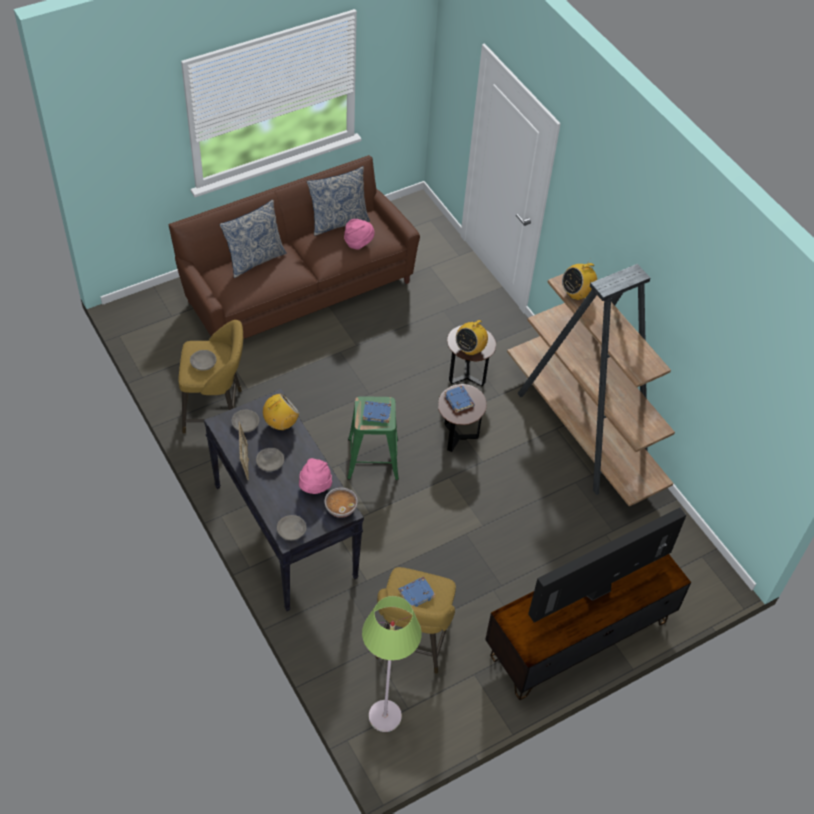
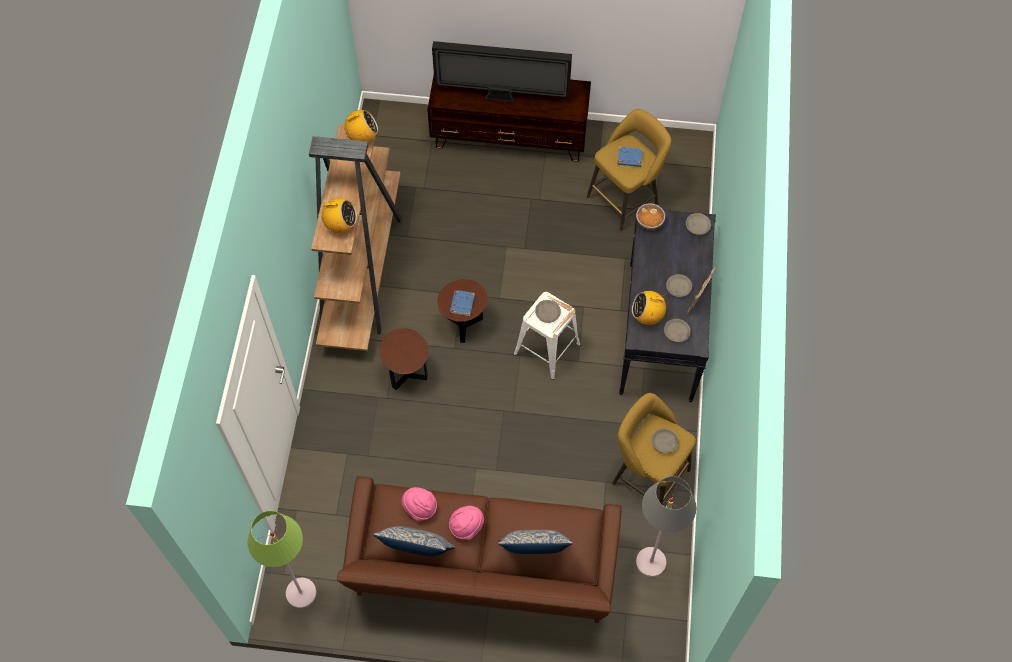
camera: 140 degrees left, 10 degrees up
pink hat [299,458,332,494] -> pink hat moved to [449,506,484,540]
green stool [347,396,399,481] -> white stool [514,292,580,380]
green floor lamp [362,596,422,732] -> green floor lamp moved to [248,511,316,608]
blue book [363,401,391,423] -> grey bowl [535,300,561,323]
radio [456,318,488,355] -> radio moved to [344,110,378,142]
none -> grey floor lamp [636,476,696,577]

